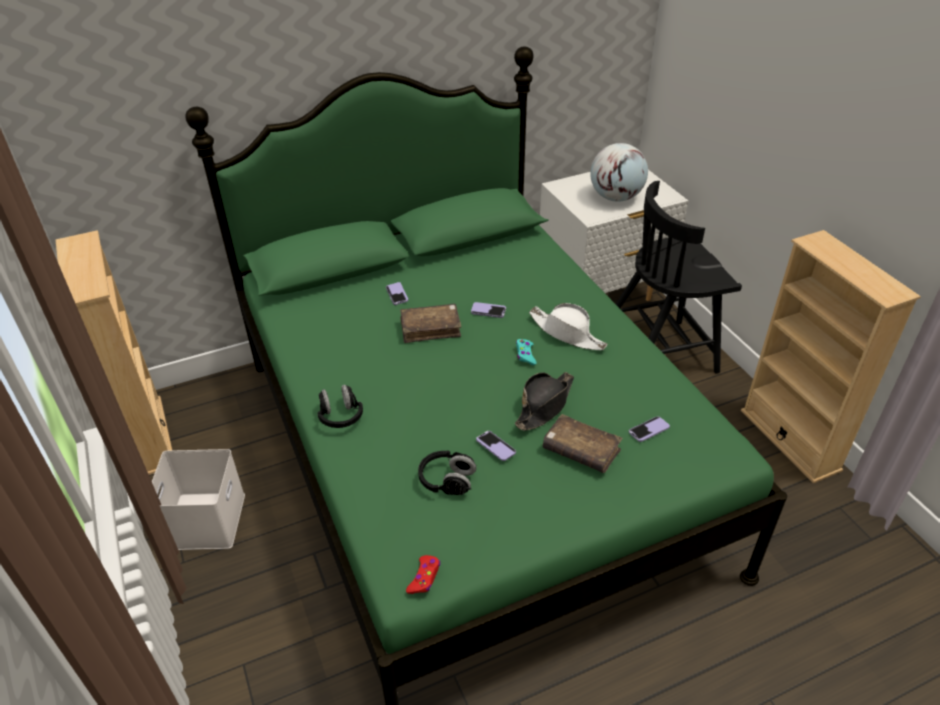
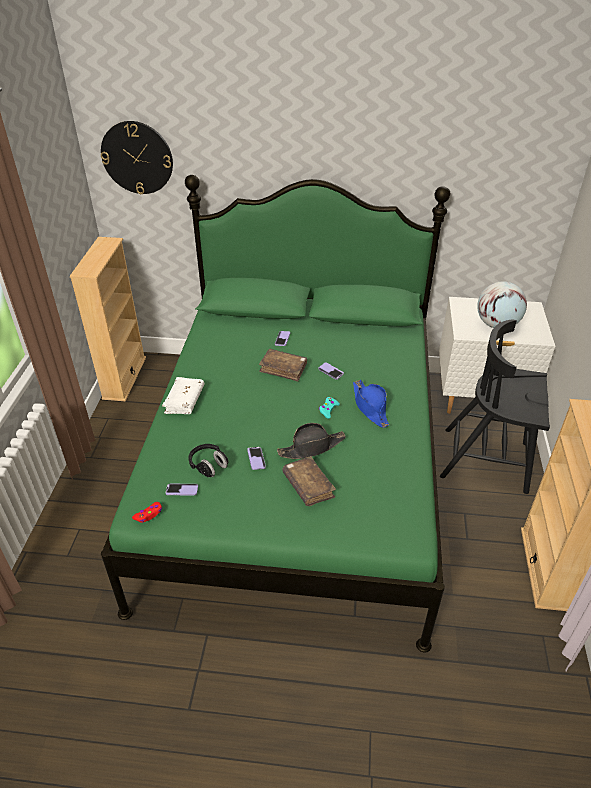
camera: 30 degrees right, 0 degrees up
white storage box [152,449,245,550] -> none
black headphones [318,385,363,428] -> white book [162,377,204,414]
white hat [529,303,607,350] -> blue hat [353,380,389,428]
phone [629,416,670,442] -> phone moved to [165,484,198,495]
none -> wall clock [101,121,173,194]

